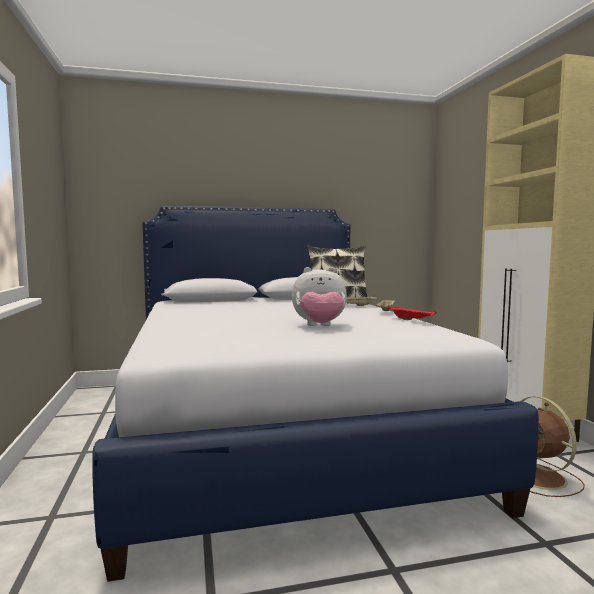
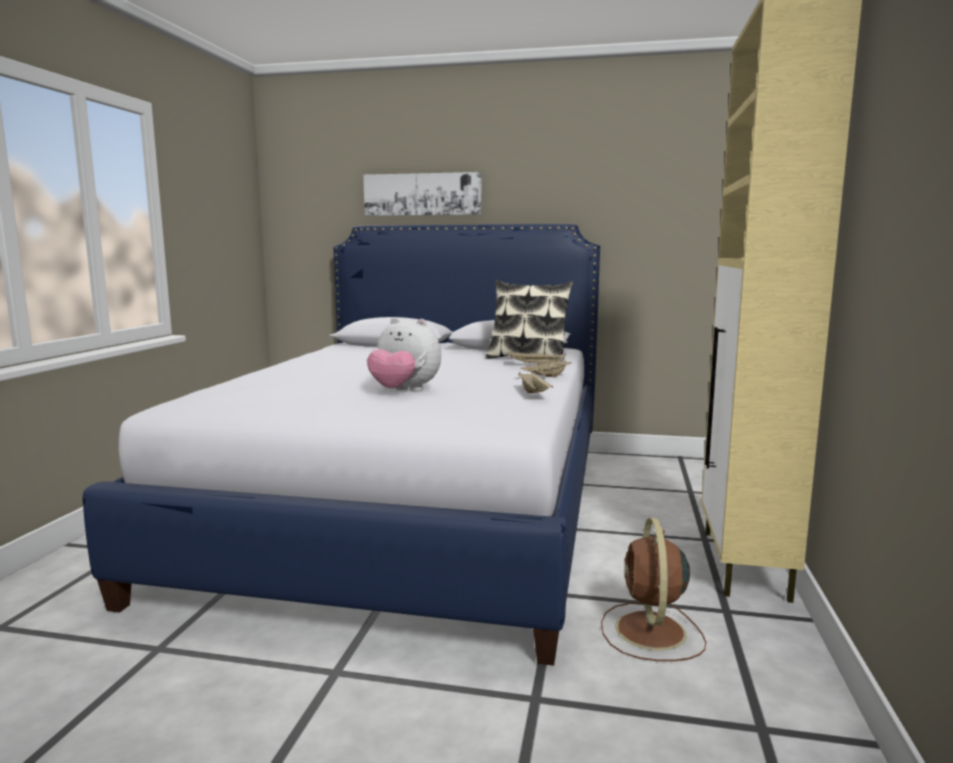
camera: 25 degrees right, 5 degrees up
red tray [388,307,436,320] -> beige tray [518,372,553,393]
none -> picture [363,172,482,216]

